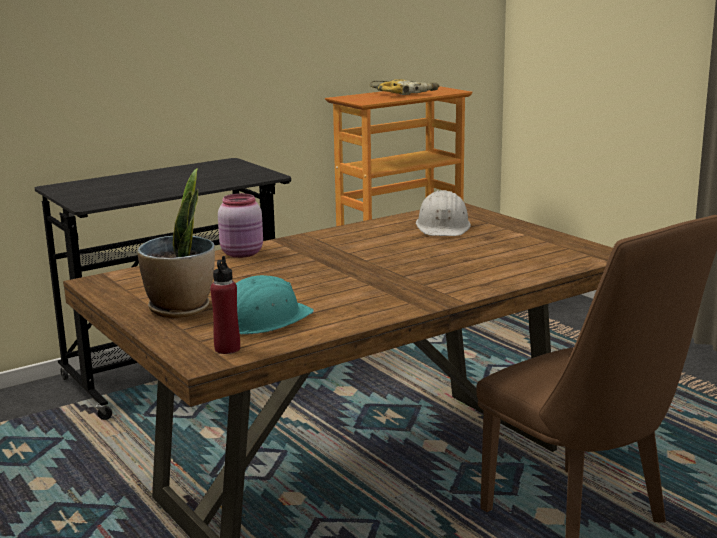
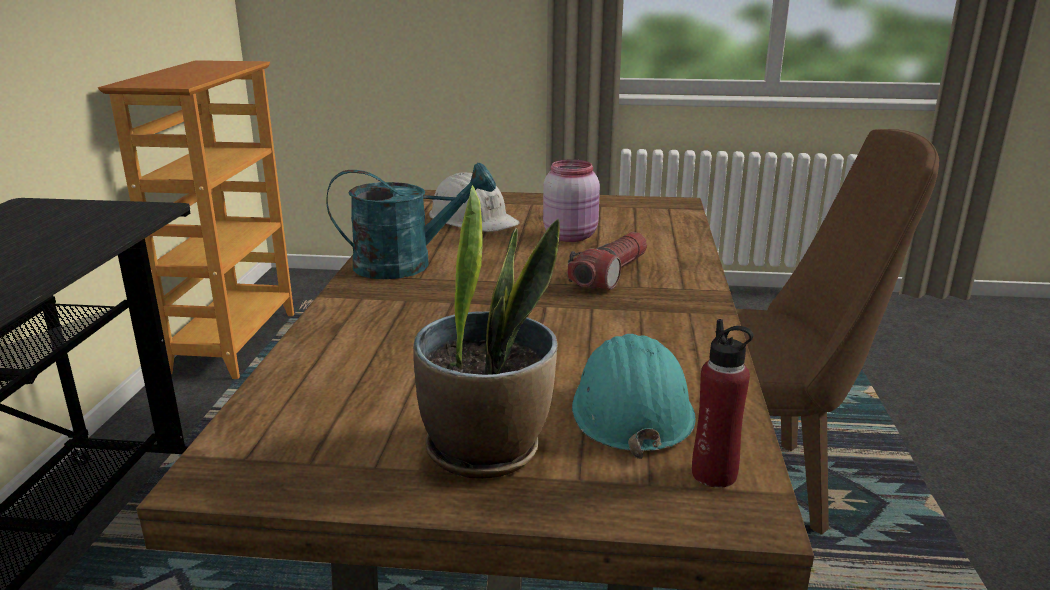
camera: 50 degrees left, 5 degrees up
pink jar [218,193,263,258] -> pink jar moved to [543,159,600,242]
power drill [369,79,439,95] -> none
none -> turquoise watering can [326,163,496,279]
none -> flashlight [567,232,647,290]

